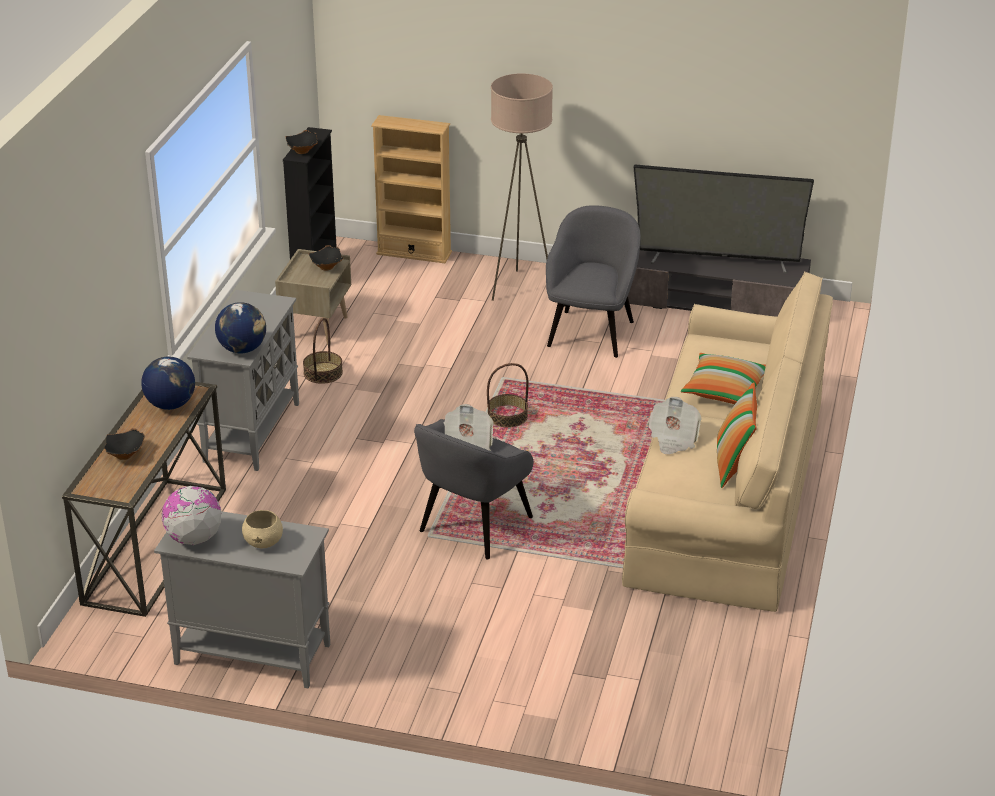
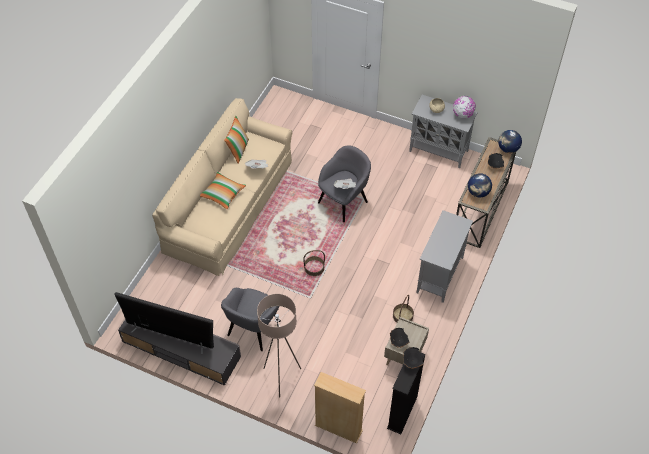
camera: 170 degrees left, 20 degrees up
globe [215,302,266,353] -> globe moved to [498,130,522,153]

